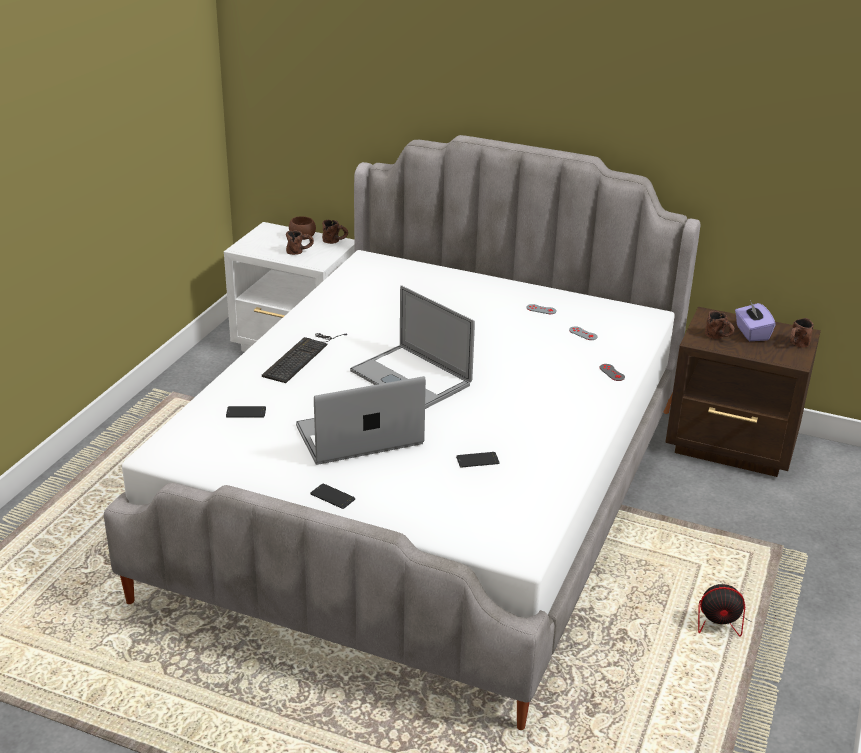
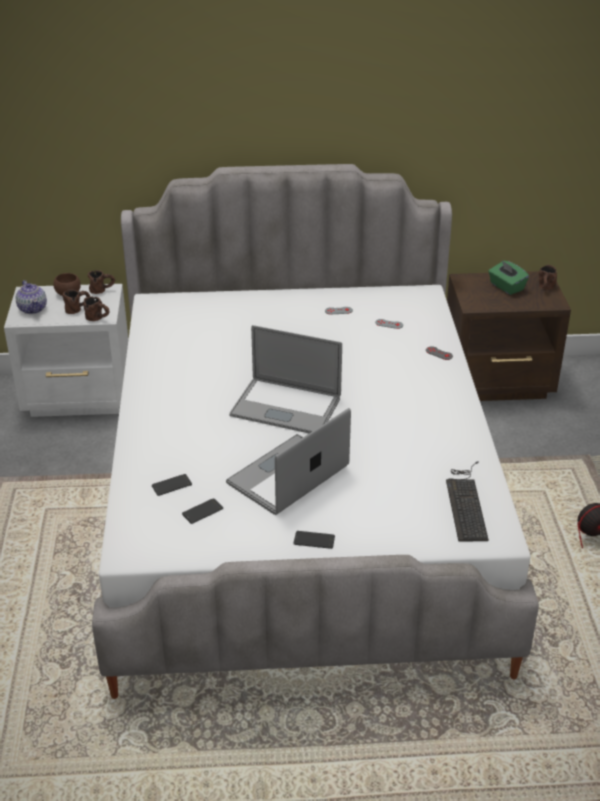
camera: 25 degrees left, 5 degrees up
keyboard [262,333,347,383] -> keyboard moved to [446,462,489,542]
phone [456,452,500,467] -> phone moved to [182,498,223,524]
brown mug [705,311,735,339] -> brown mug moved to [84,296,110,321]
purple tissue box [735,300,776,341] -> green tissue box [488,260,529,295]
none -> teapot [16,280,47,314]

